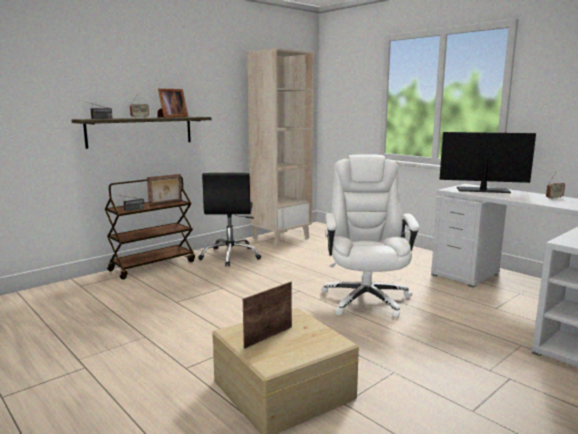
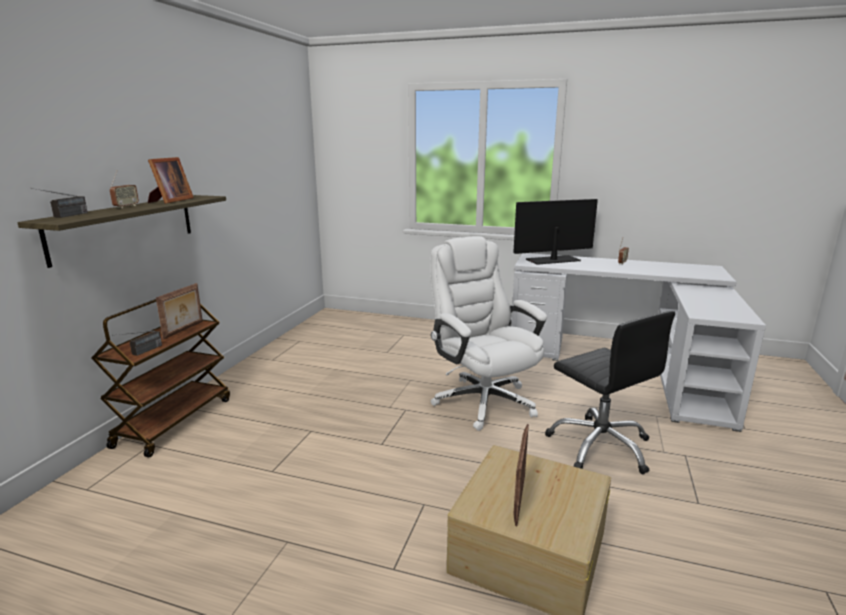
camera: 30 degrees left, 5 degrees up
black office chair [198,173,261,267] -> black office chair moved to [545,311,675,474]
beige bookcase [247,48,314,247] -> none

